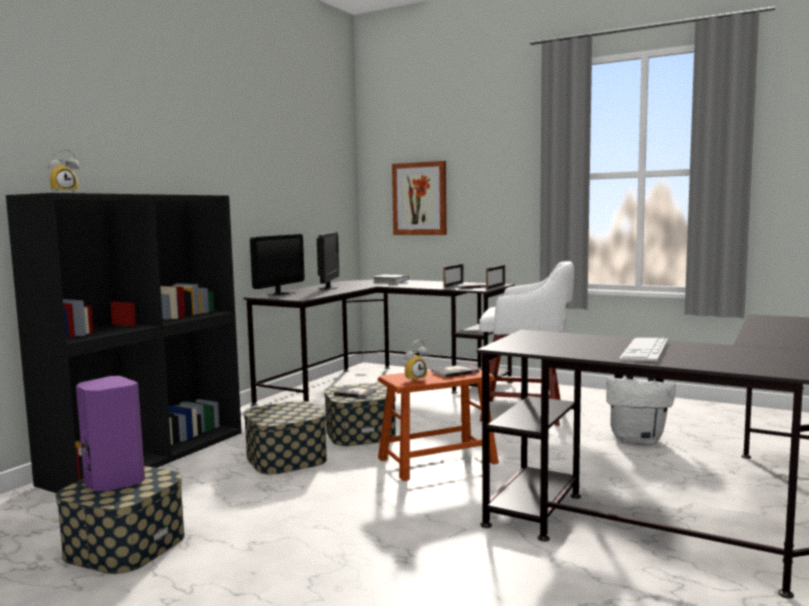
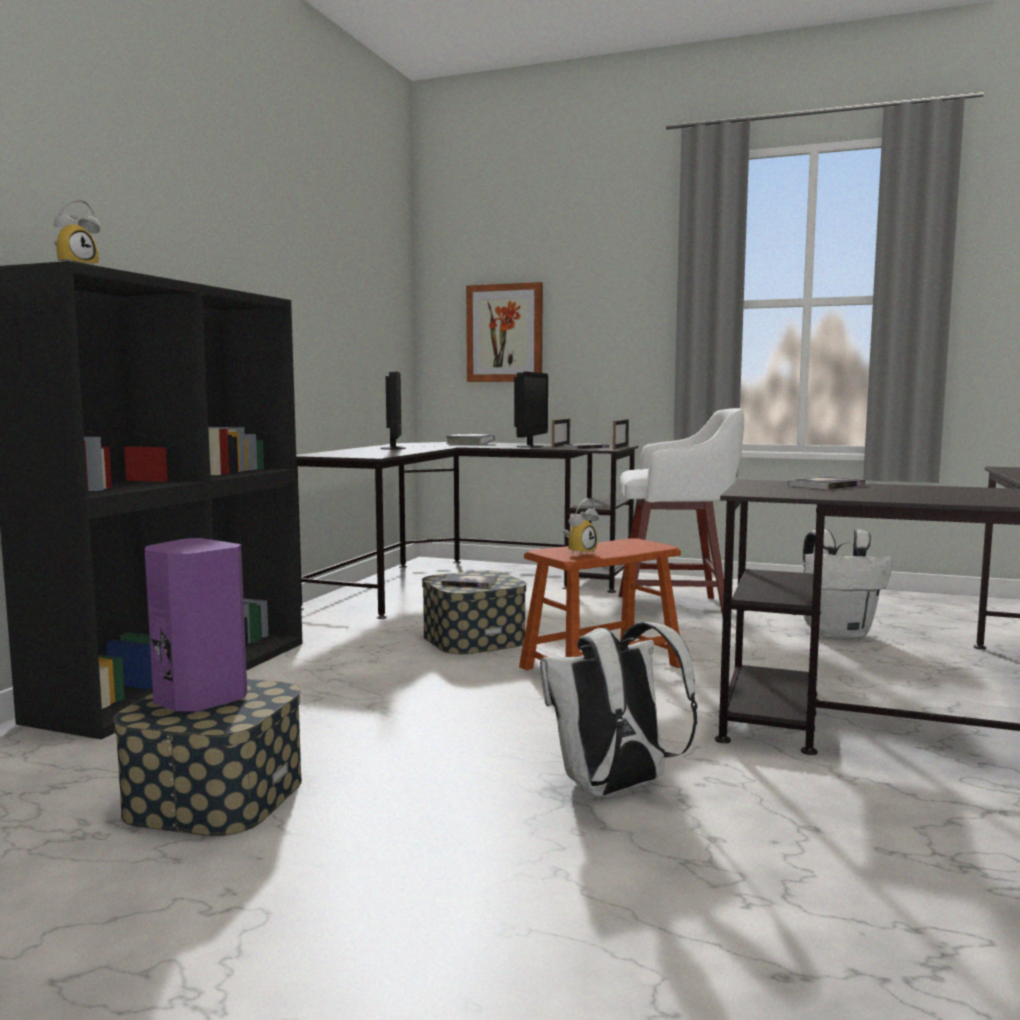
camera: 10 degrees left, 0 degrees up
storage box [244,401,327,474] -> none
monitor [250,234,304,295] -> monitor moved to [514,371,548,448]
book [432,364,479,378] -> book moved to [788,476,865,490]
keyboard [619,338,668,361] -> none
none -> white backpack [540,622,697,796]

